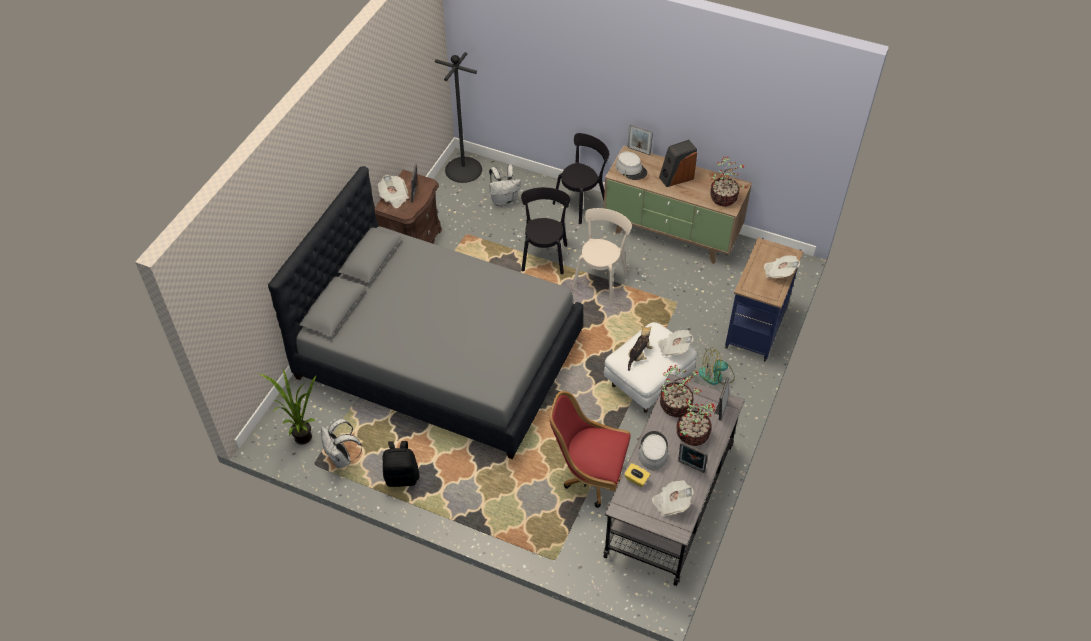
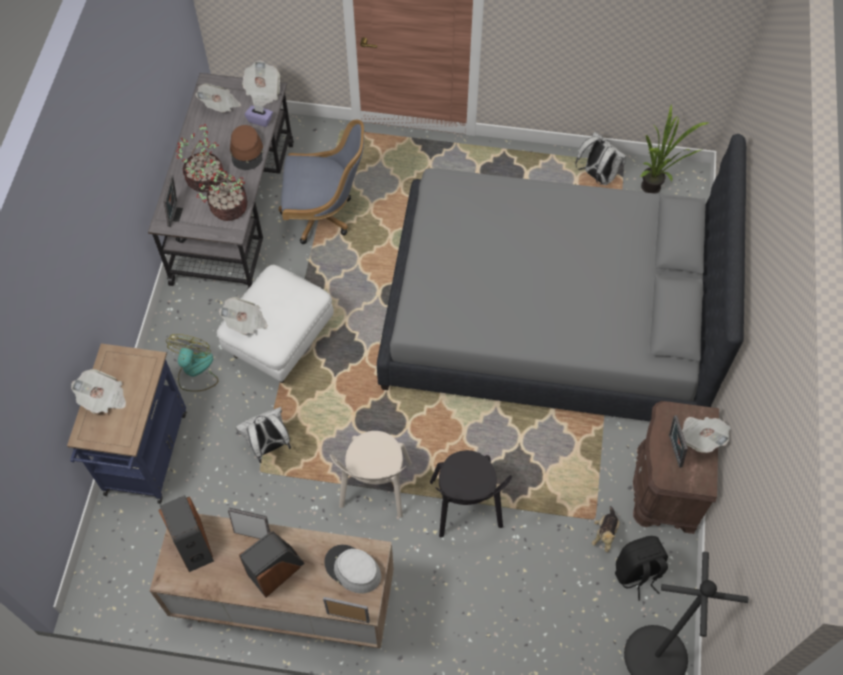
camera: 165 degrees right, 10 degrees up
black backpack [383,441,419,487] -> black backpack moved to [615,536,668,600]
white backpack [489,164,521,206] -> white backpack moved to [235,407,291,463]
red office chair [550,391,631,508] -> blue office chair [279,120,364,244]
black chair [553,133,609,224] -> none
yellow tissue box [624,463,651,487] -> purple tissue box [245,104,273,127]
plush toy [628,326,653,371] -> plush toy moved to [592,506,620,552]
grey hat [638,431,668,470] -> brown hat [230,125,263,170]
picture frame [678,442,708,473] -> picture frame moved to [228,507,270,539]
fan [699,348,735,385] -> fan turned 60 degrees counterclockwise [166,334,218,392]
potted plant [710,157,746,207] -> speaker [158,495,214,572]
none -> newspaper [242,60,280,107]

